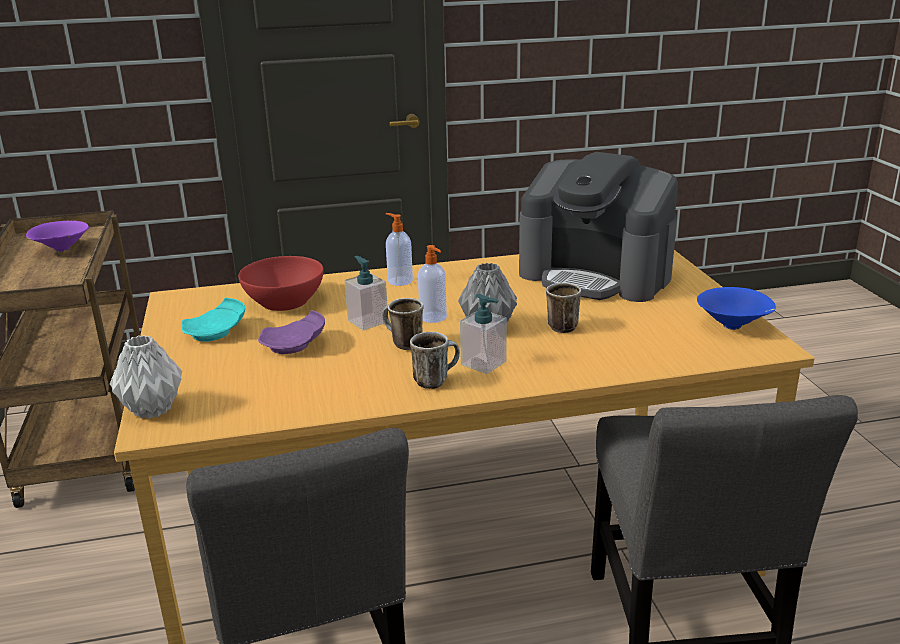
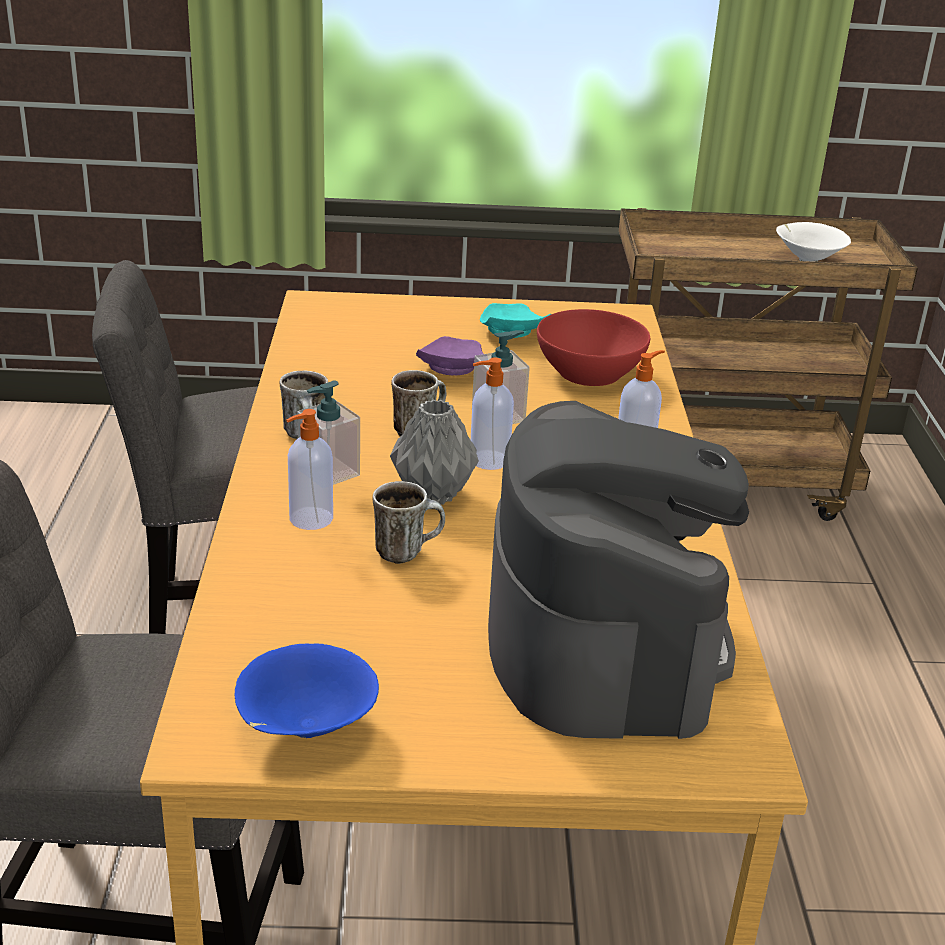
camera: 100 degrees right, 5 degrees up
purple bowl [26,221,89,252] -> white bowl [776,222,851,262]
grey vase [110,335,182,419] -> none
coffee machine [519,152,678,302] -> coffee machine turned 135 degrees clockwise [488,401,749,739]
none -> soap dispenser [286,409,333,530]

